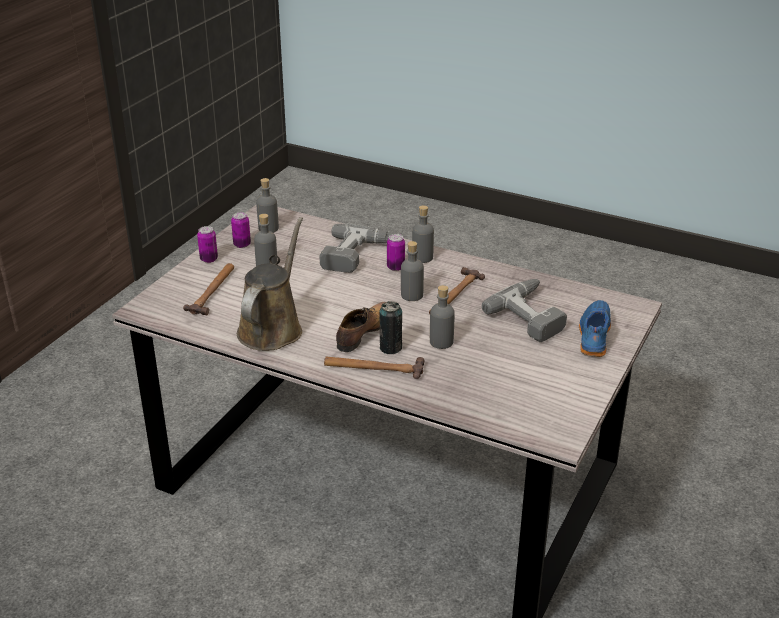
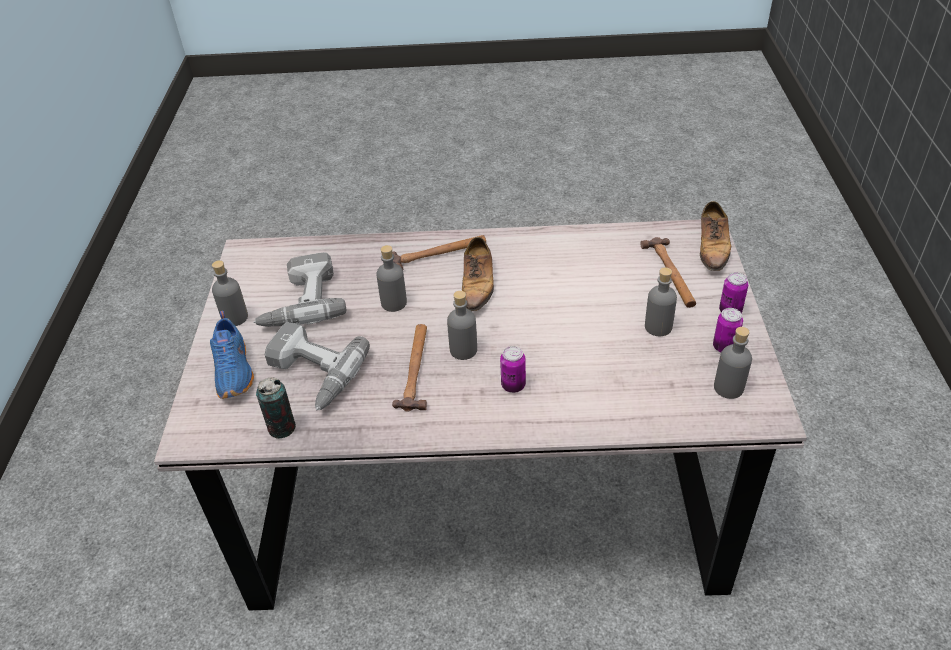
camera: 155 degrees right, 10 degrees up
brown watering can [237,217,303,351] -> none
power drill [319,224,394,273] -> power drill moved to [253,252,346,327]
can [380,301,402,354] -> can moved to [256,377,296,439]
grey bottle [412,205,434,263] -> grey bottle moved to [212,260,248,326]
none -> shoe [700,201,731,271]

